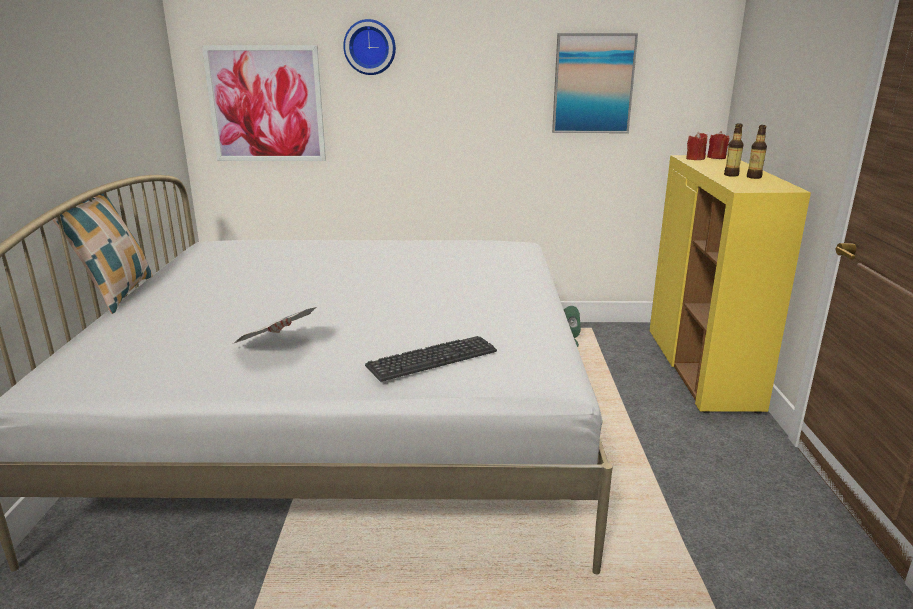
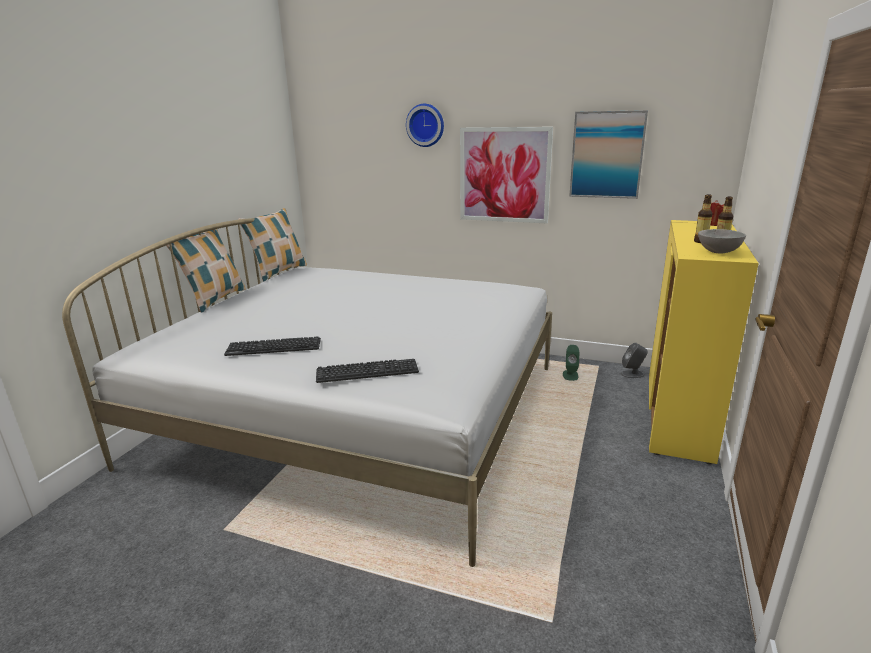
camera: 20 degrees right, 0 degrees up
picture [202,45,326,161] -> picture moved to [460,127,553,223]
newspaper [235,307,316,343] -> keyboard [224,336,321,356]
red candle [686,132,707,160] -> none
none -> pillow [238,208,307,282]
none -> grey speaker [621,343,648,378]
none -> grey bowl [698,229,746,253]

